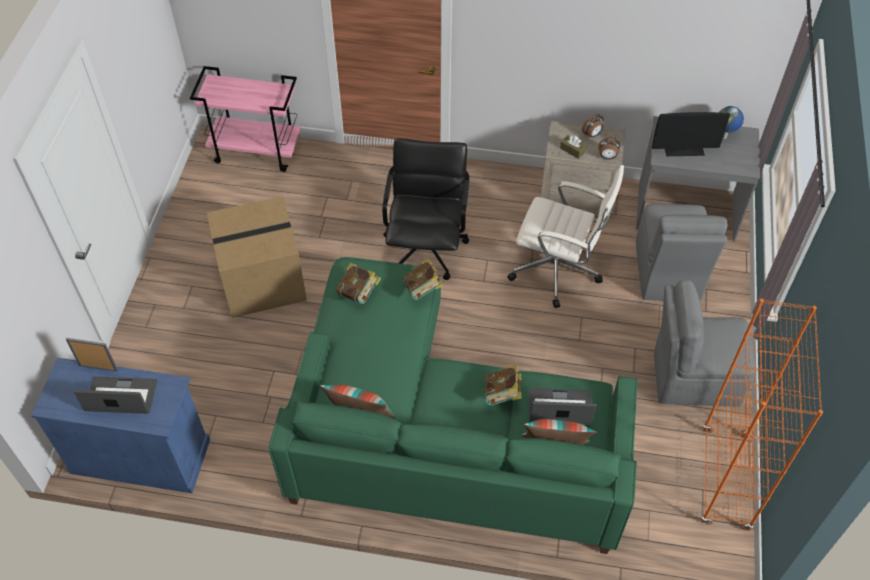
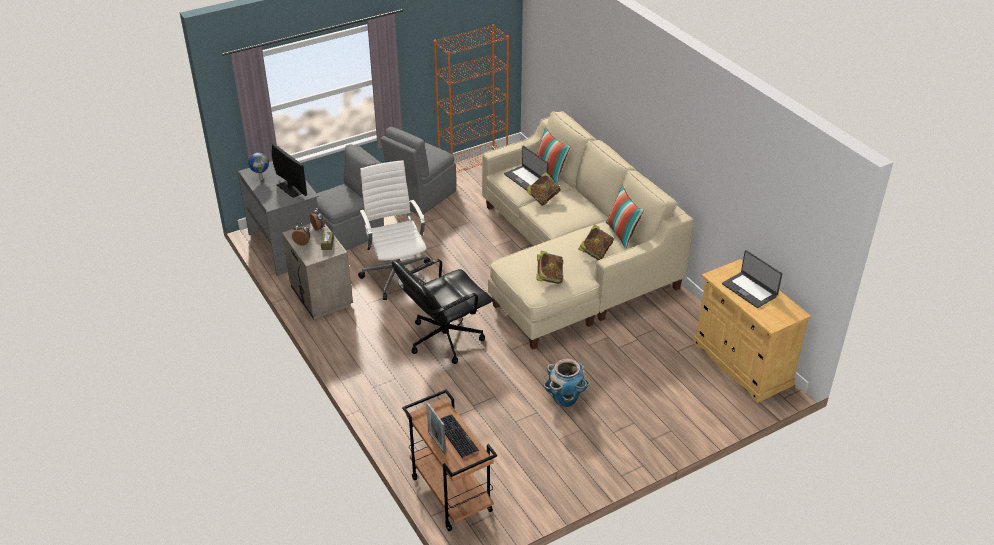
camera: 130 degrees left, 15 degrees down
blue cabinet [31,358,210,493] -> beige cabinet [693,259,811,403]
picture frame [66,338,118,371] -> picture frame moved to [427,403,446,454]
pink cart [190,66,301,172] -> brown cart [402,389,497,531]
cardboard box [207,196,307,318] -> planter [543,359,589,407]
green sofa [269,257,638,554] -> beige sofa [482,111,694,350]
book [403,258,443,300] -> book moved to [578,224,614,260]
grey chair [654,280,755,407] -> grey chair turned 75 degrees clockwise [381,127,456,214]
none -> keyboard [440,415,479,458]

